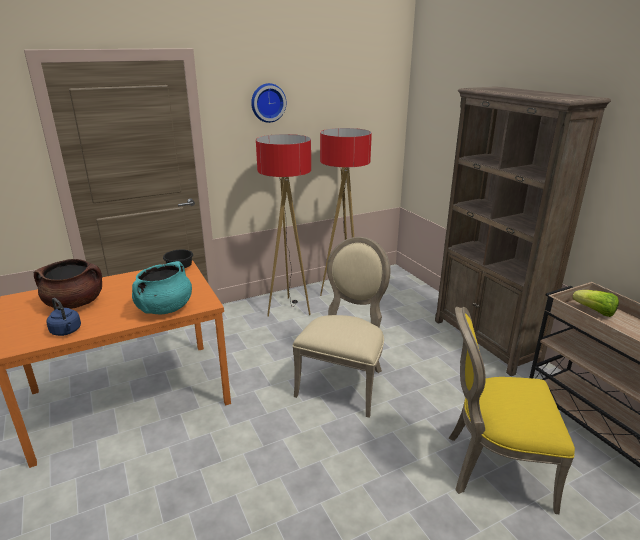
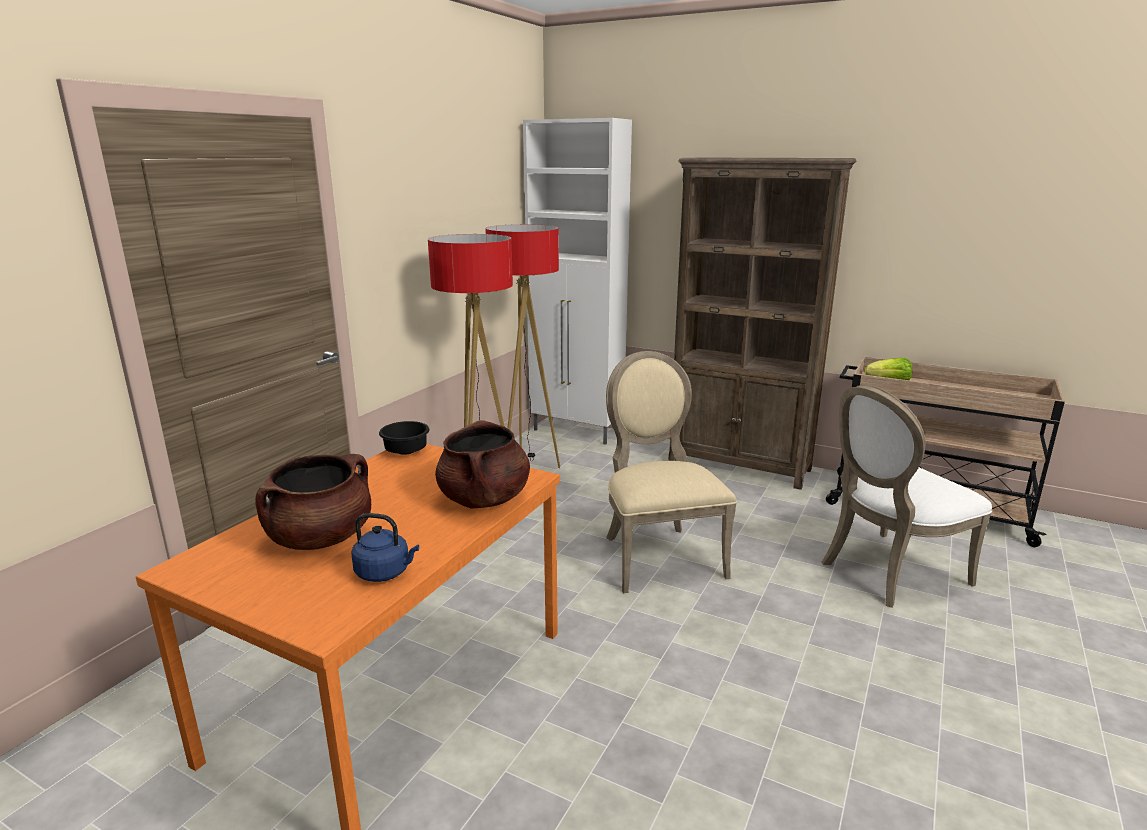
camera: 35 degrees left, 5 degrees down
turquoise cooking pot [132,261,192,314] -> brown cooking pot [435,420,530,508]
wall clock [251,83,286,123] -> none
yellow chair [449,307,575,514] -> white chair [822,384,992,608]
none -> white cabinet [523,118,632,445]

